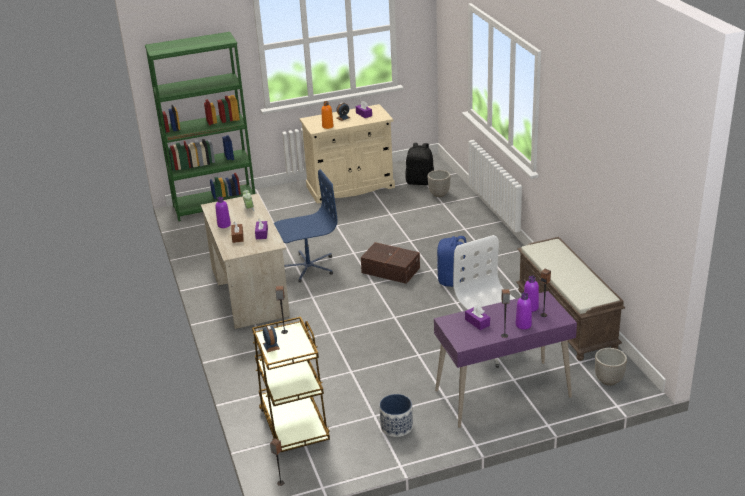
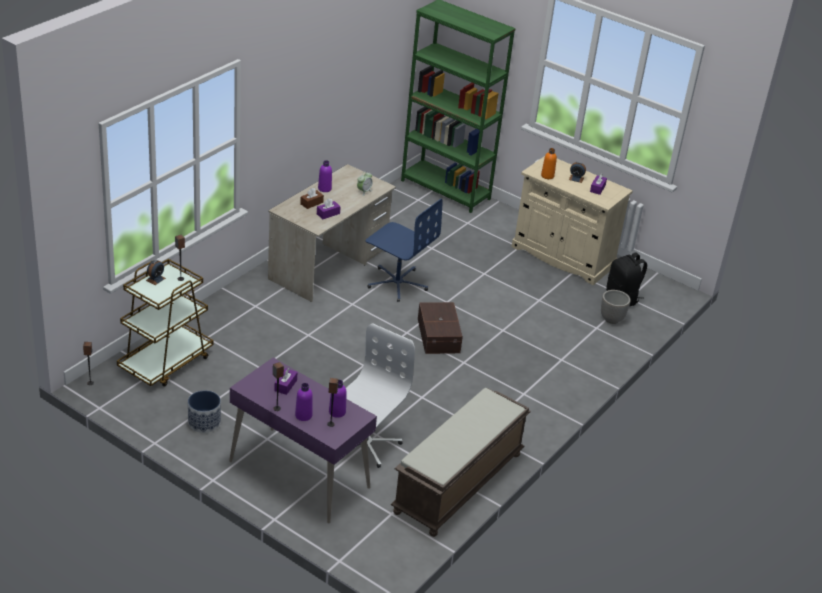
camera: 50 degrees right, 5 degrees up
blue backpack [437,236,466,287] -> none
planter [595,348,627,386] -> none

